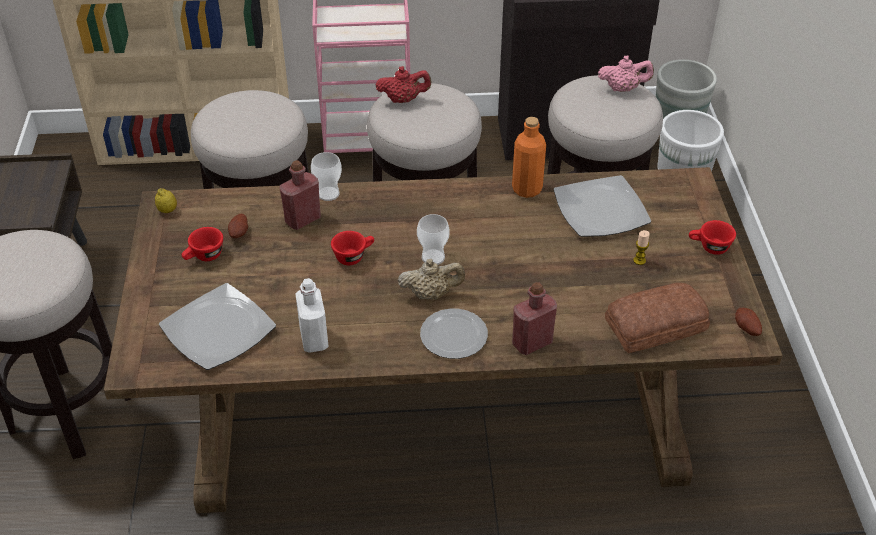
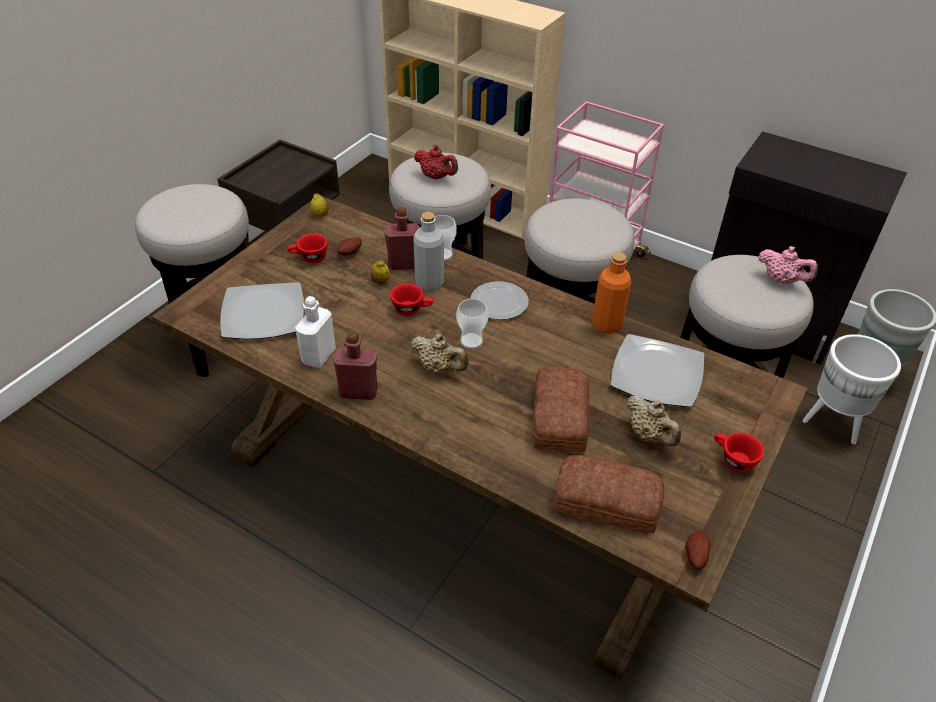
camera: 35 degrees right, 0 degrees up
red teapot [375,66,432,103] -> red teapot moved to [414,145,458,180]
plate [420,309,488,359] -> plate moved to [470,281,529,320]
red bottle [512,282,557,355] -> red bottle moved to [333,332,378,400]
candle [633,230,650,265] -> beige teapot [626,395,681,447]
none -> lemon [370,260,390,284]
none -> grey bottle [413,212,444,291]
none -> bread [532,367,590,452]

